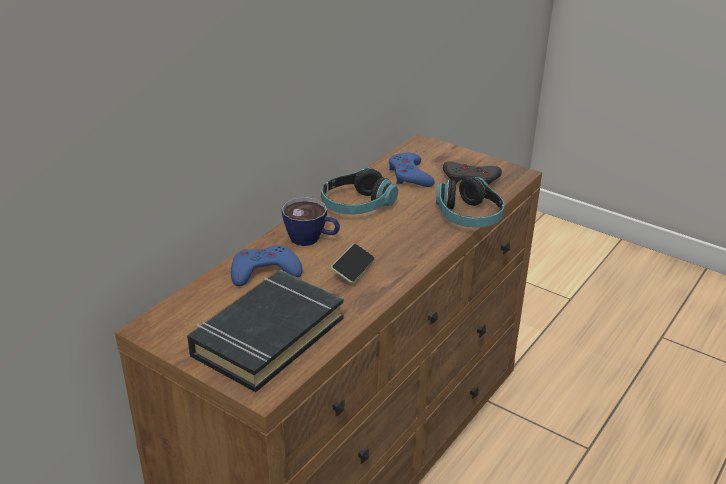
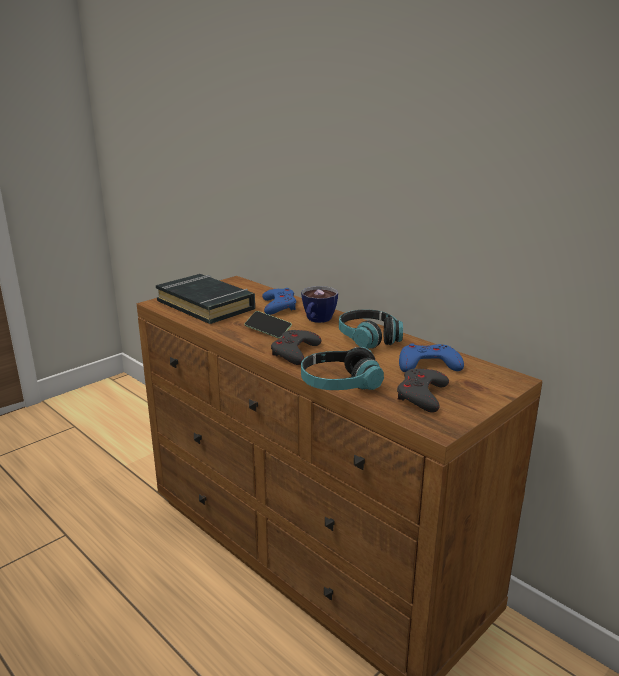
camera: 100 degrees right, 10 degrees down
none -> grey game controller [271,330,322,365]

